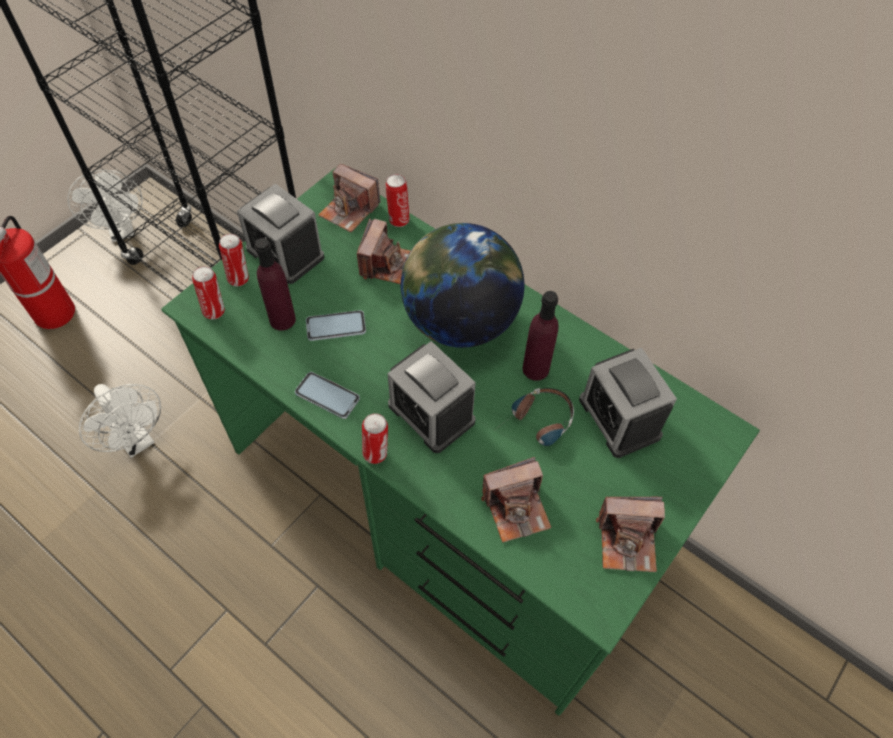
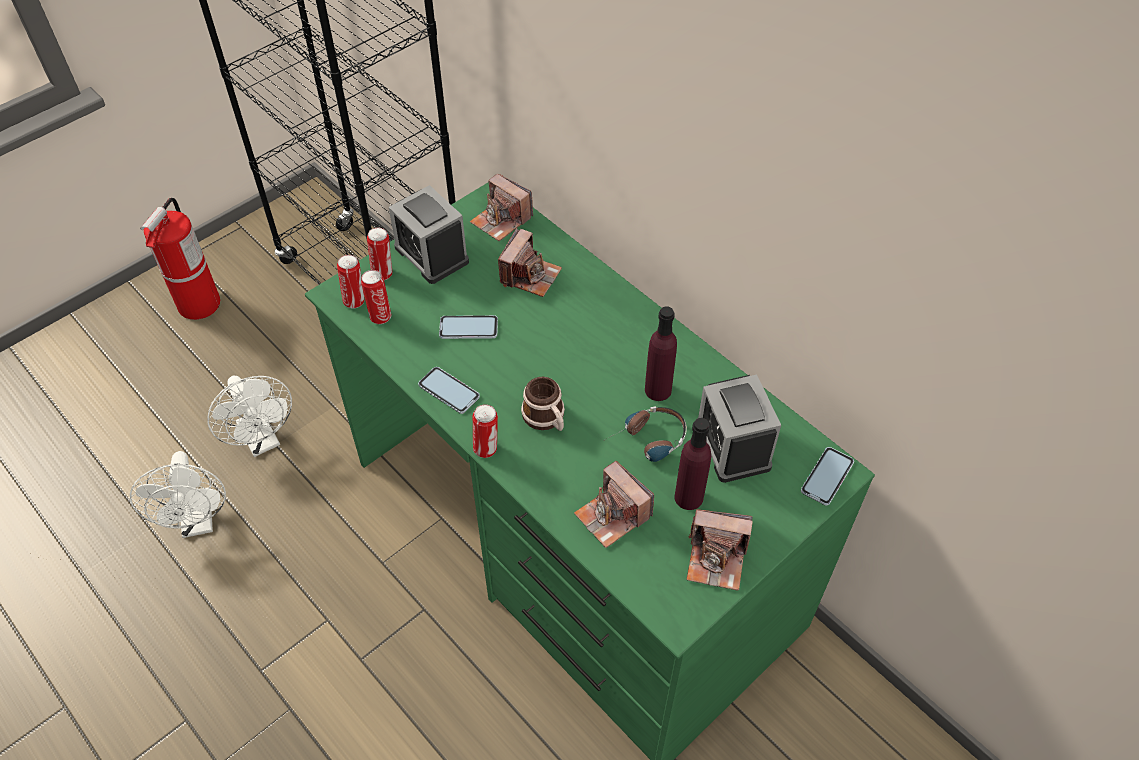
camera: 10 degrees right, 5 degrees down
white fan [67,170,142,242] -> white fan moved to [130,451,226,538]
purple bottle [255,238,296,331] -> purple bottle moved to [674,418,711,510]
can [385,174,410,227] -> can moved to [361,270,391,324]
alarm clock [387,341,476,453] -> mug [521,377,565,431]
globe [401,223,524,348] -> none
camera [482,457,552,542] -> camera turned 60 degrees clockwise [574,461,654,548]
none -> phone [801,447,854,505]

